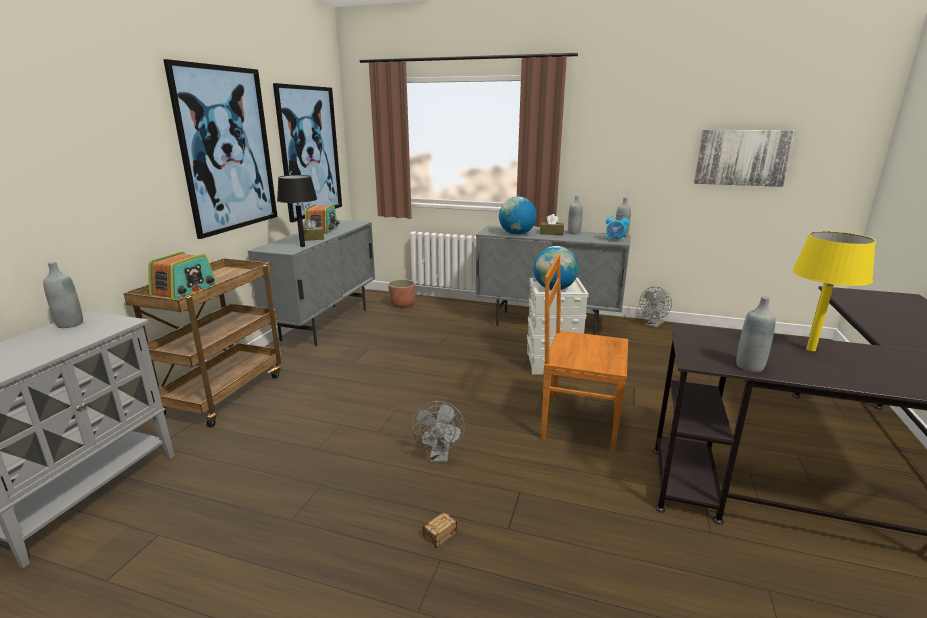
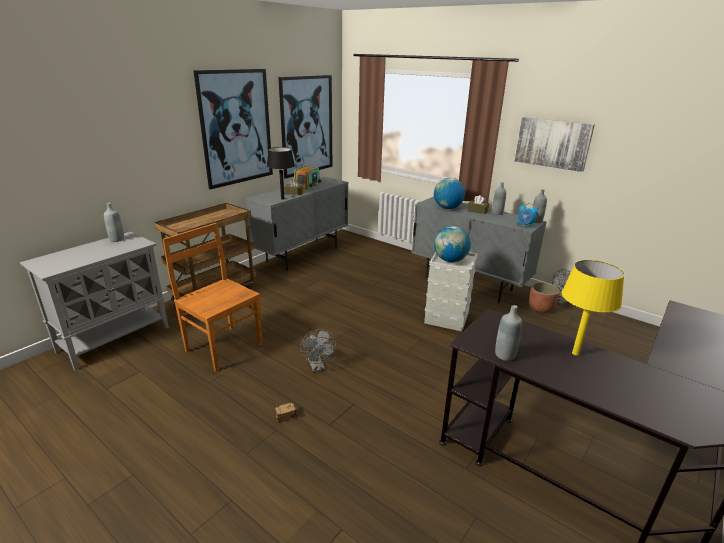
camera: 20 degrees right, 5 degrees up
radio [148,252,217,299] -> none
planter [388,279,415,308] -> planter moved to [529,282,560,313]
grey fan [411,401,465,463] -> grey fan turned 45 degrees counterclockwise [300,329,336,372]
brown chair [541,255,628,453] -> brown chair moved to [163,223,262,372]
picture [694,130,796,187] -> picture moved to [515,117,595,172]

